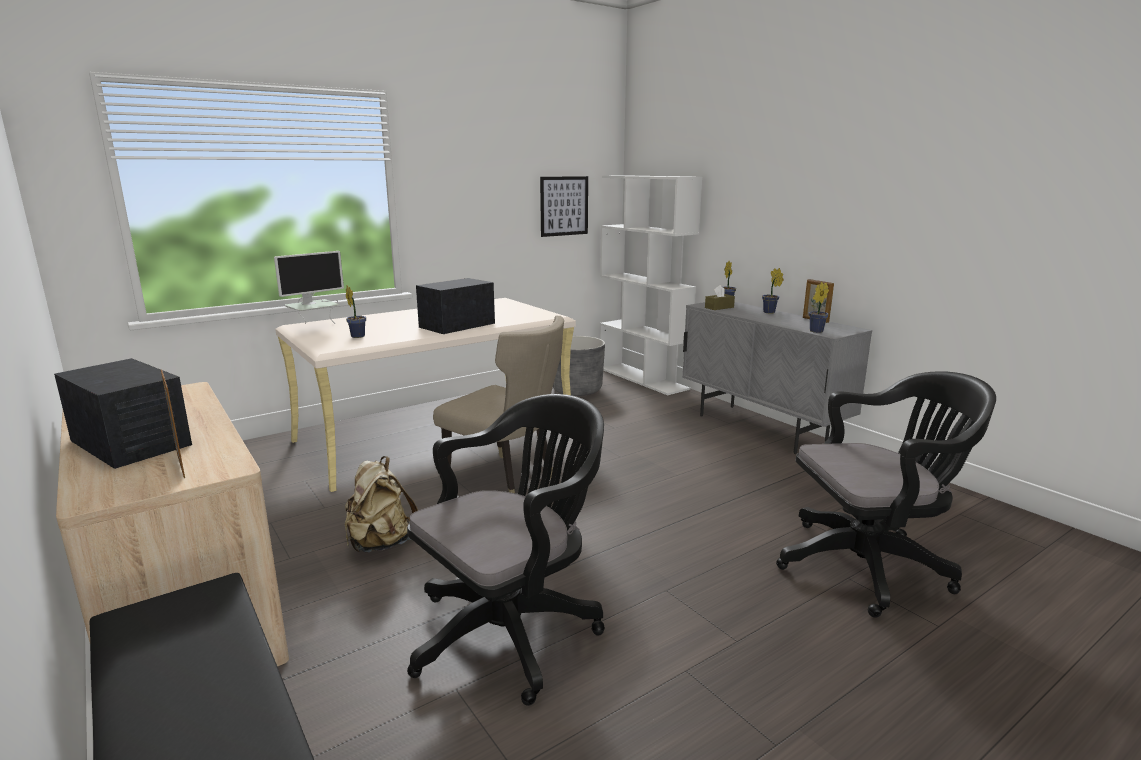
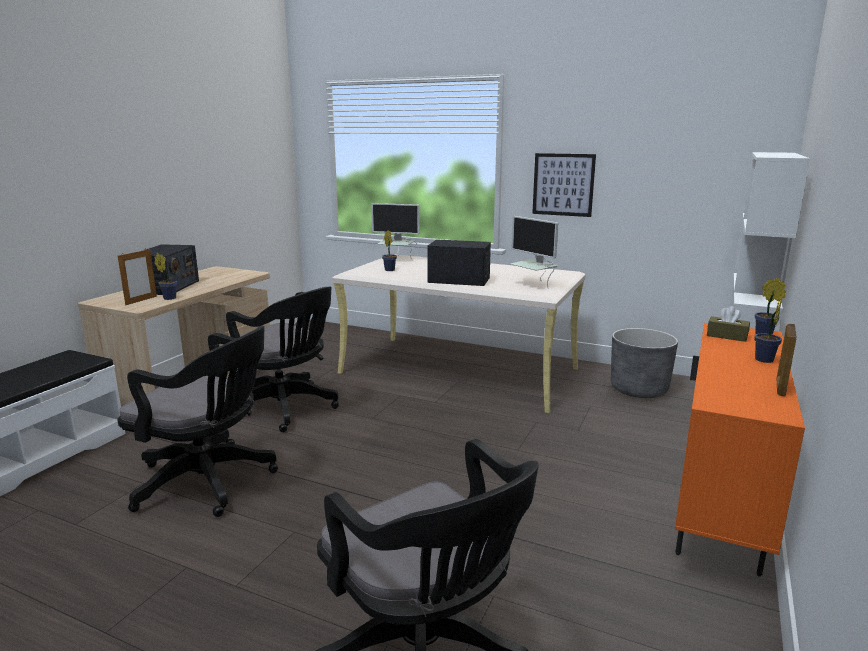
camera: 60 degrees right, 0 degrees up
beige backpack [345,456,418,552] -> black office chair [222,287,339,432]
beige chair [433,316,564,493] -> none
picture [540,176,588,237] -> picture moved to [532,153,596,217]
grey cabinet [682,302,872,454] -> orange cabinet [675,323,805,577]
potted plant [809,282,829,333] -> potted plant moved to [154,252,177,300]
none -> monitor [511,216,558,287]

